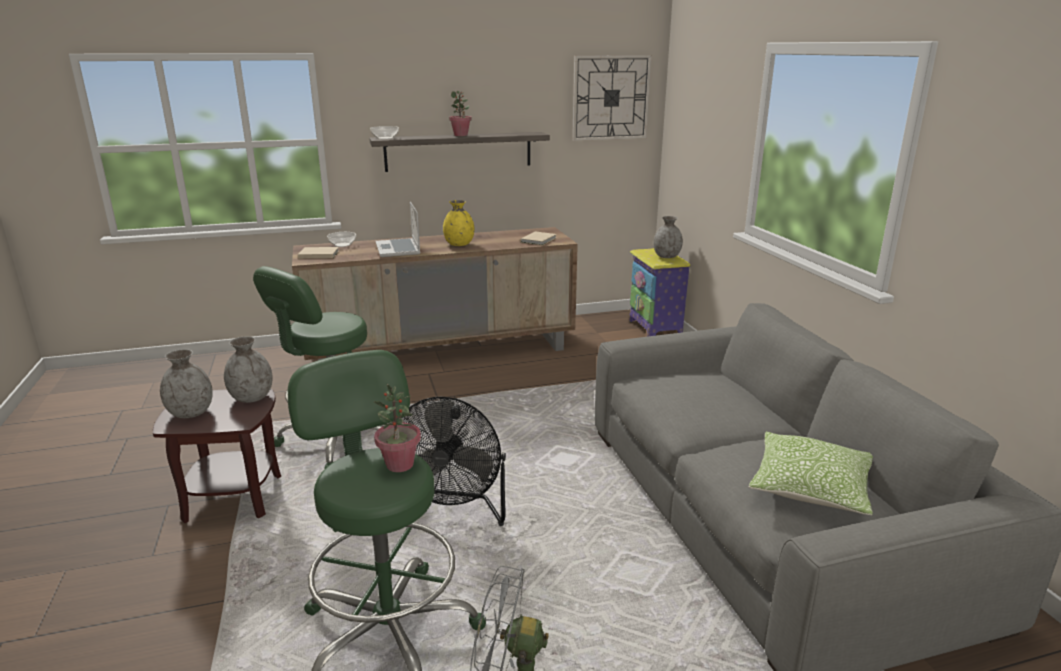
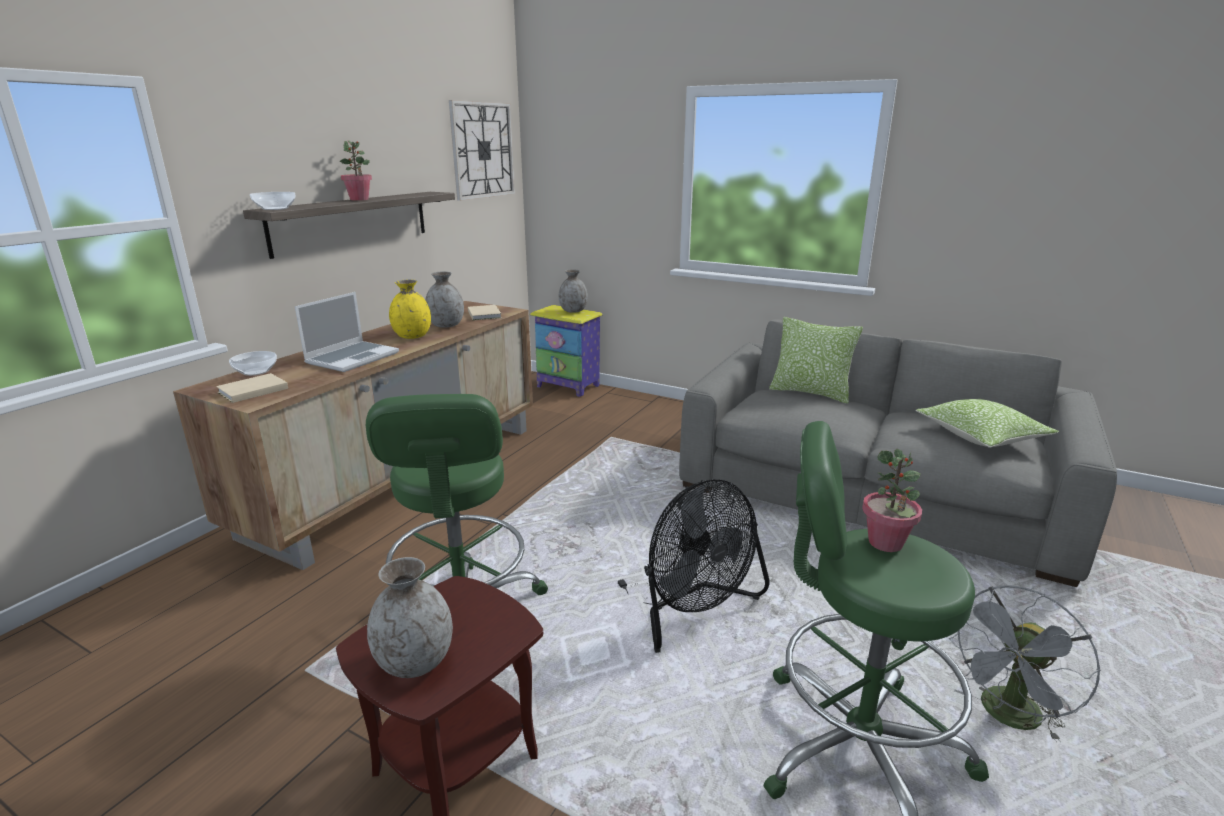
camera: 45 degrees left, 0 degrees up
grey vase [224,336,273,403] -> grey vase moved to [425,272,464,328]
laptop [376,202,420,257] -> laptop turned 90 degrees counterclockwise [295,292,399,372]
none -> pillow [769,317,863,404]

